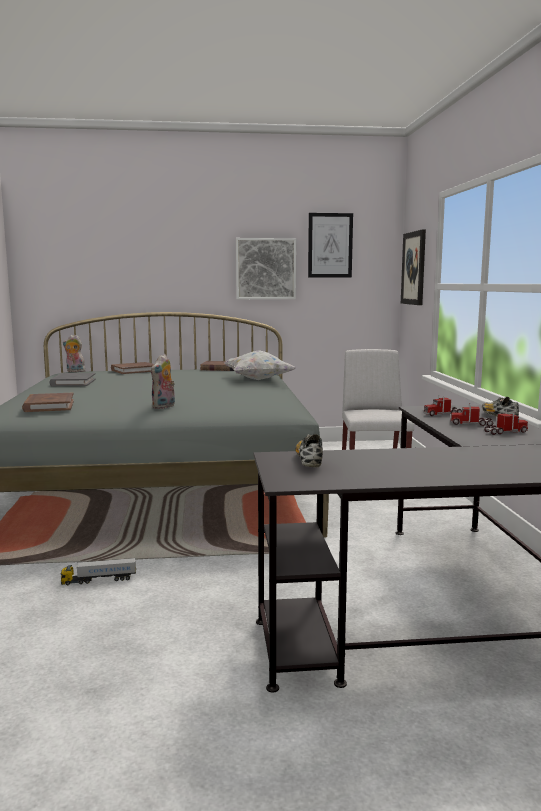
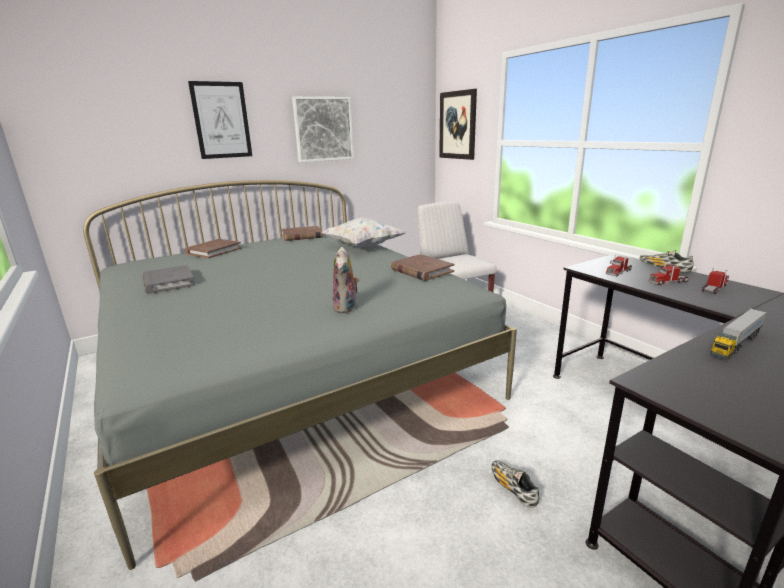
camera: 25 degrees left, 10 degrees up
brown book [22,393,74,412] -> brown book moved to [391,254,454,281]
toy truck [61,558,136,585] -> toy truck moved to [711,308,767,359]
plush toy [63,335,86,372] -> none
shoe [295,434,323,467] -> shoe moved to [491,460,539,508]
picture [308,213,353,277] -> picture moved to [188,81,252,159]

